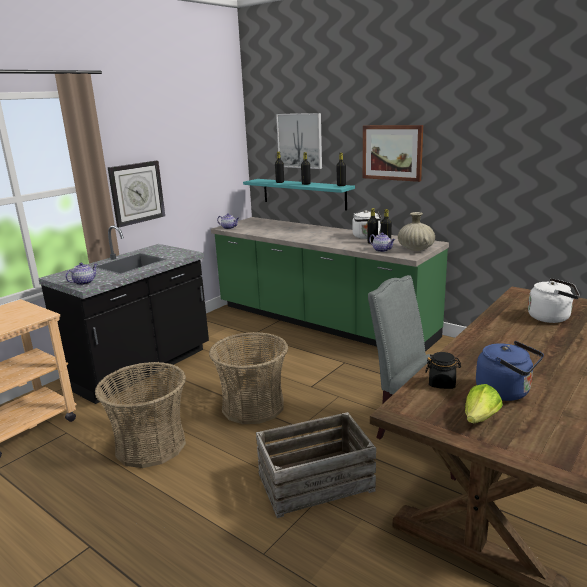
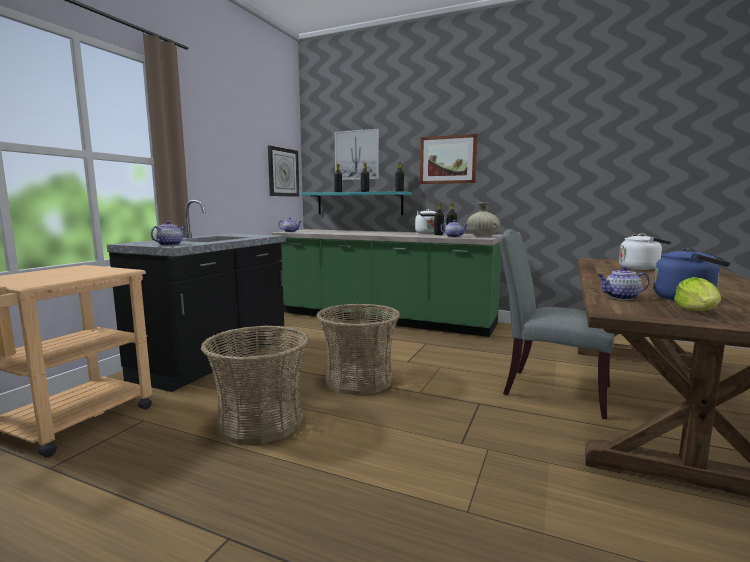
camera: 15 degrees left, 10 degrees down
wall clock [108,161,165,227] -> wall clock moved to [268,146,299,197]
crate [256,412,376,518] -> none
black jar [425,352,461,389] -> teapot [598,266,650,300]

